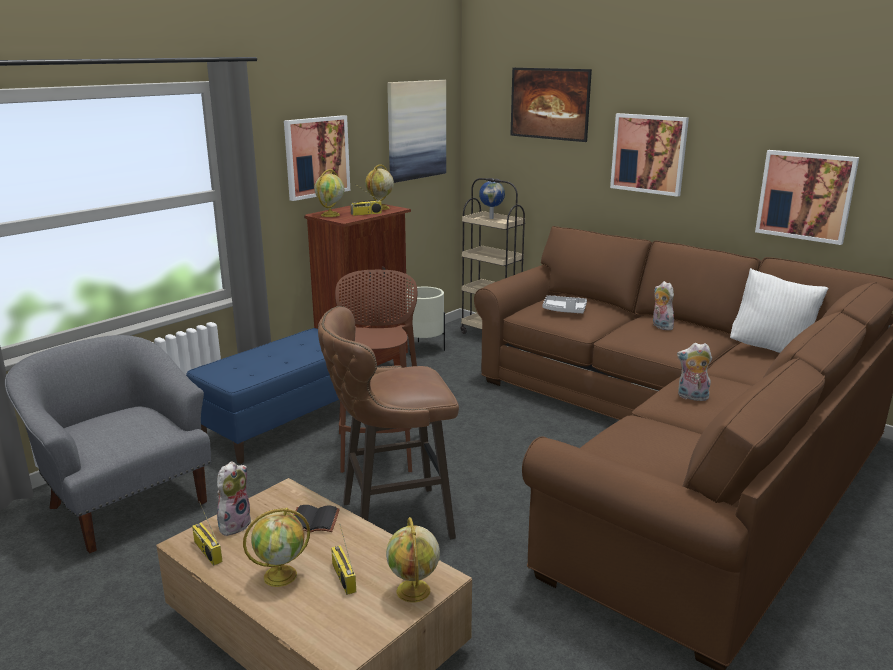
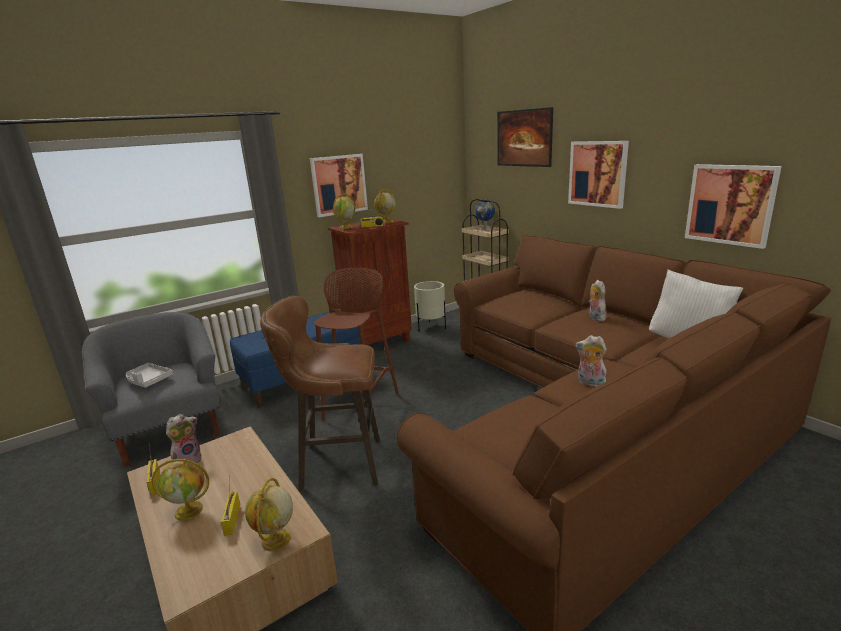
camera: 15 degrees right, 0 degrees up
black book [294,505,340,532] -> none
picture [387,80,446,183] -> none
grey tray [543,295,587,313] -> grey tray moved to [126,363,173,388]

